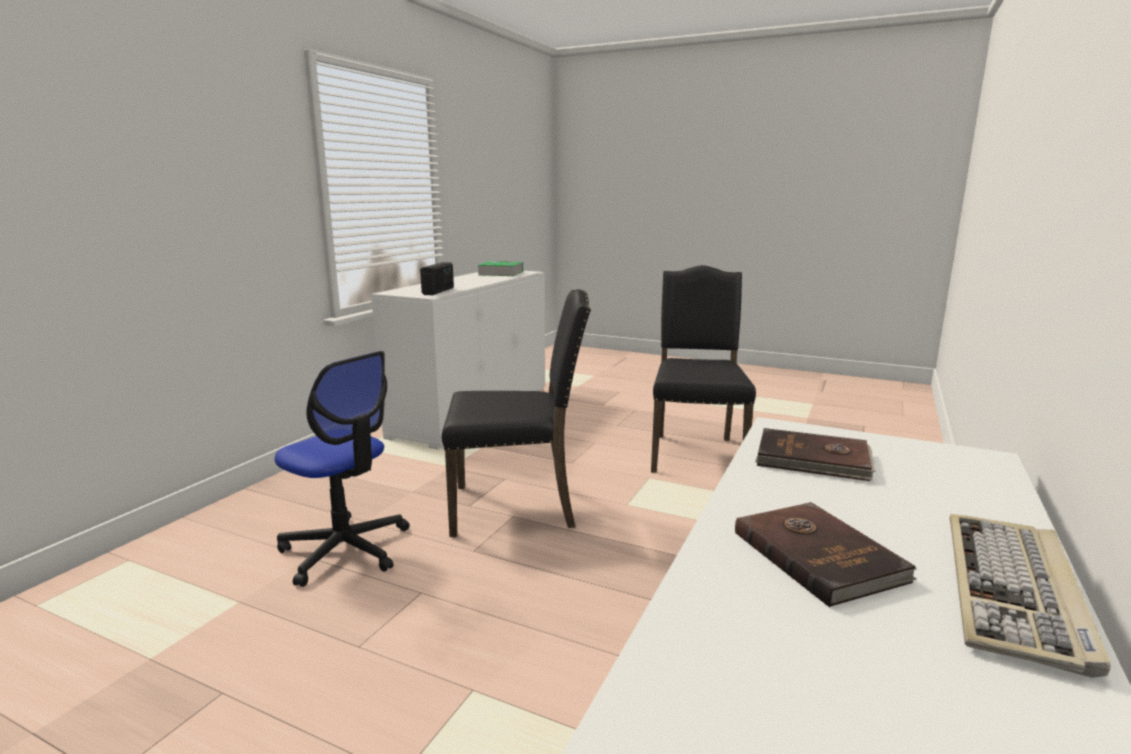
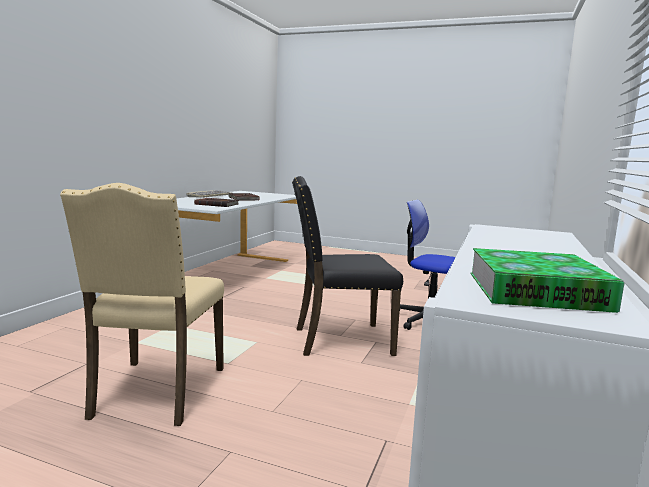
camera: 175 degrees right, 5 degrees down
radio [420,262,454,295] -> none
black chair [651,265,756,473] -> beige chair [60,183,224,426]

